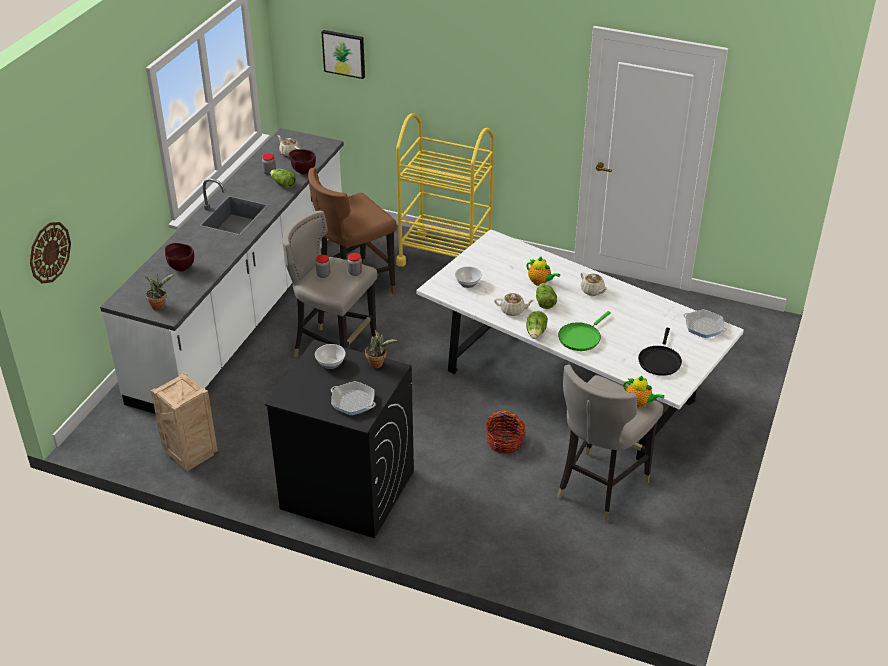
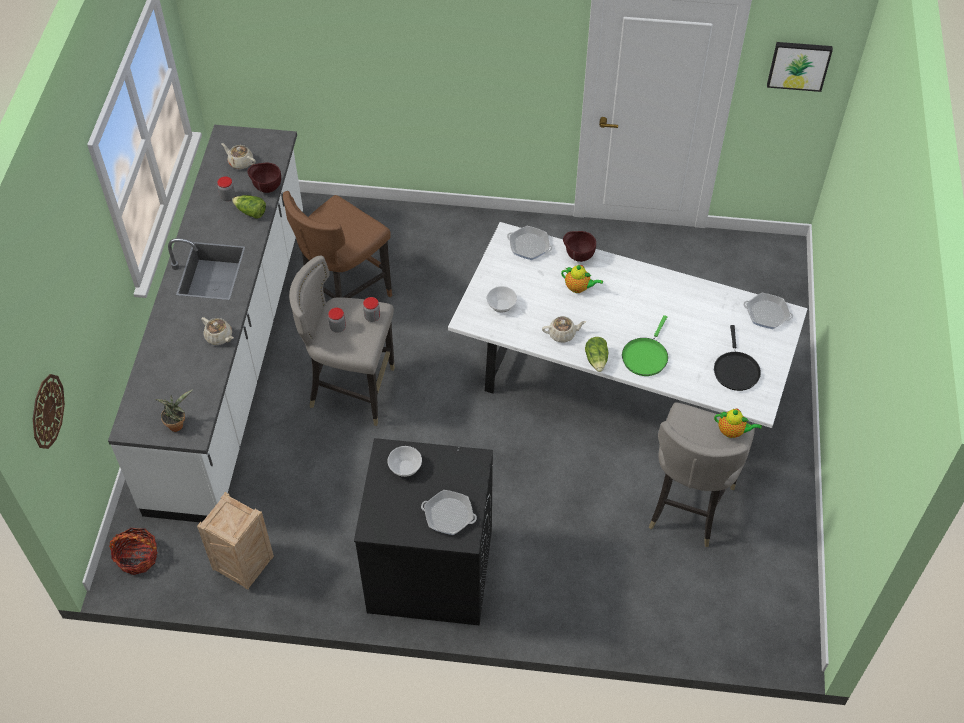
camera: 15 degrees left, 15 degrees up
brown bowl [165,243,194,272] -> brown bowl moved to [563,231,596,262]
picture [321,30,365,79] -> picture moved to [767,42,833,92]
potted plant [365,330,397,369] -> none
yellow cart [396,113,495,267] -> none
basket [486,410,526,453] -> basket moved to [109,528,158,575]
lettuce [536,283,557,309] -> none
beige teapot [581,272,608,296] -> beige teapot moved to [201,317,234,345]
none -> frying pan [507,226,552,260]

